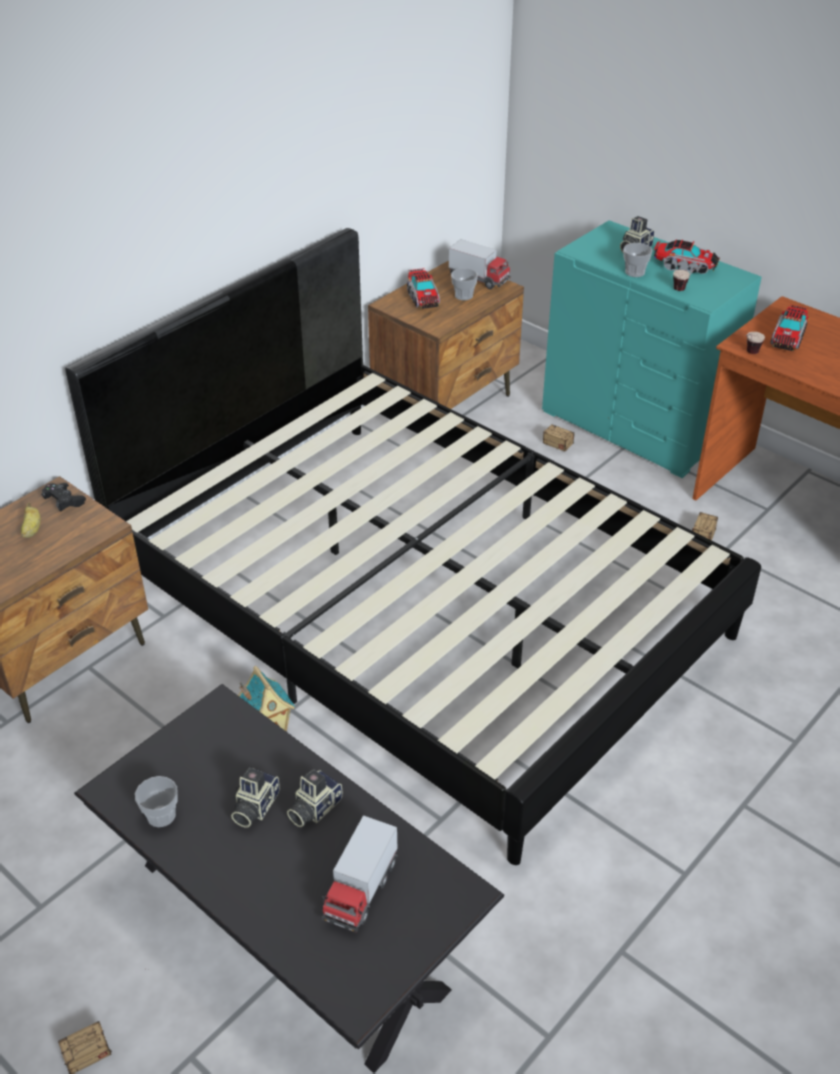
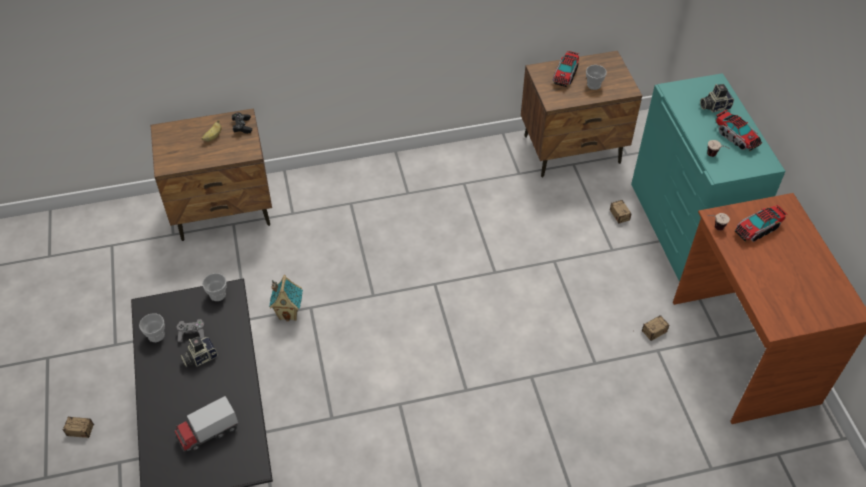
camera: 35 degrees right, 10 degrees up
black bed [65,228,761,865] -> none
camera [287,769,342,827] -> none
toy truck [449,239,511,290] -> none
cup [623,243,653,277] -> cup moved to [202,273,227,301]
none -> grey game controller [176,319,205,342]

